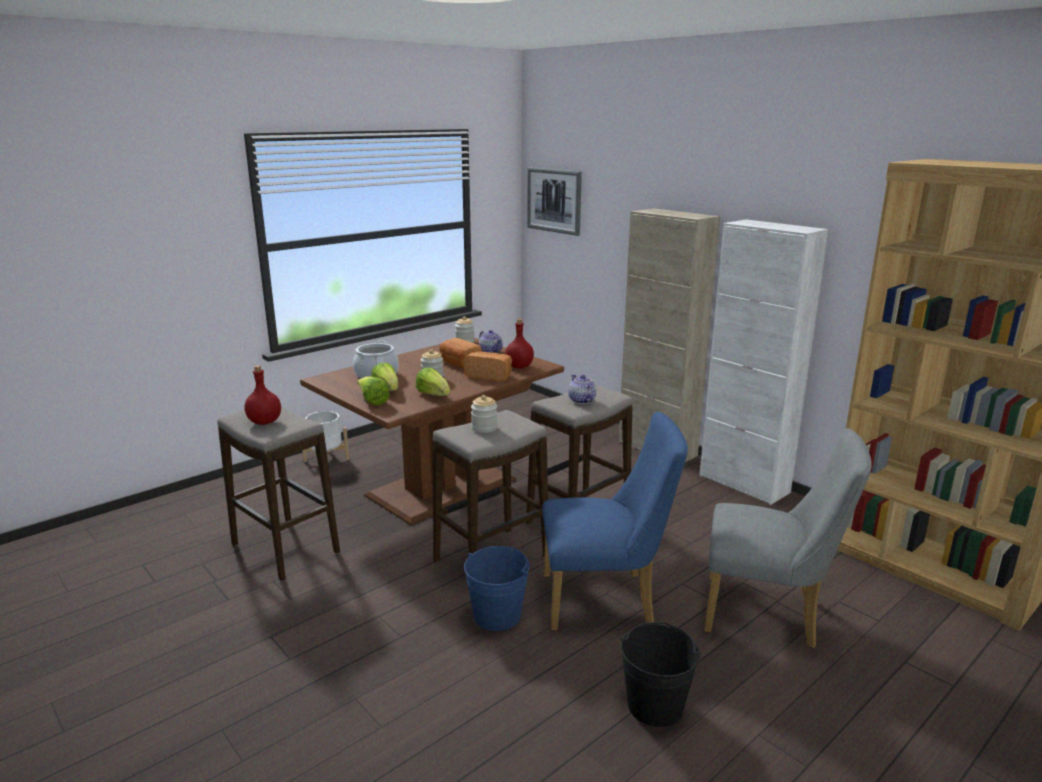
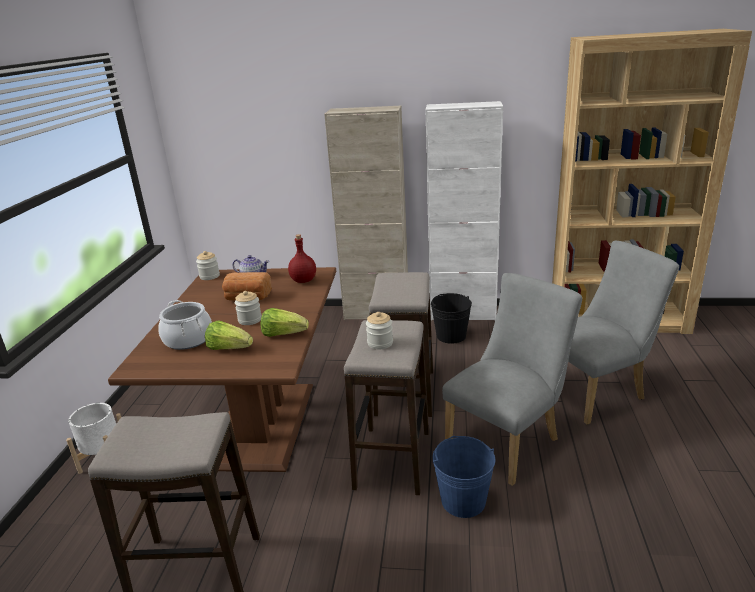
camera: 40 degrees left, 5 degrees up
red bottle [244,365,281,425] -> none
lettuce [357,377,390,406] -> none
bread [464,351,512,381] -> none
picture [527,167,582,236] -> none
blue chair [542,412,688,631] -> grey chair [442,273,582,486]
teapot [568,374,596,404] -> none
black bucket [620,622,701,727] -> black bucket moved to [431,293,472,344]

